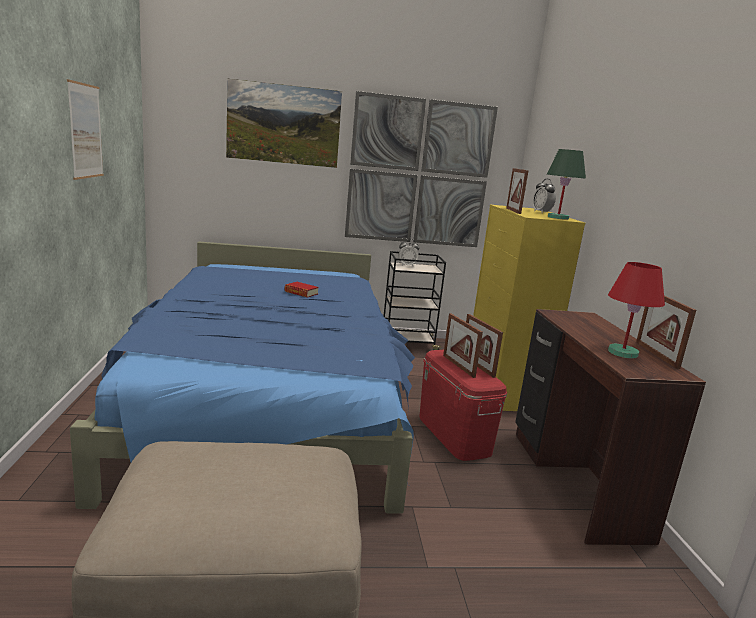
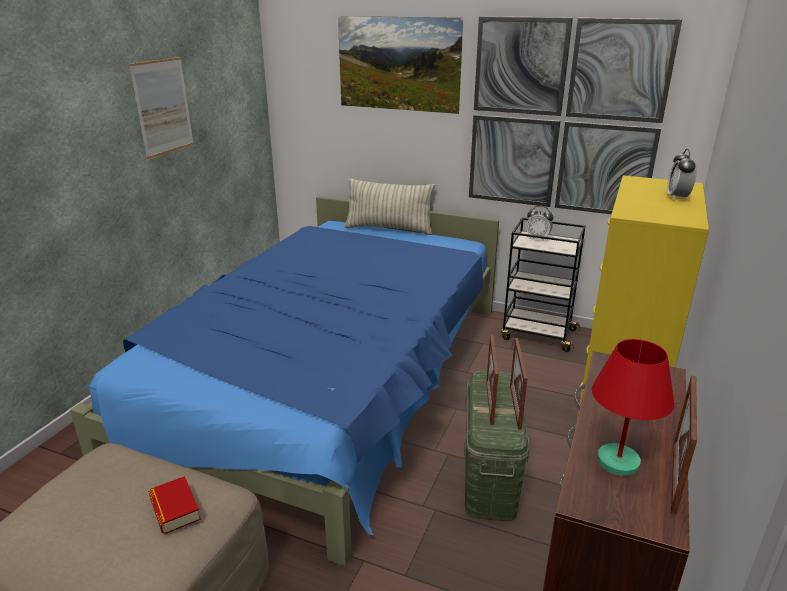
camera: 30 degrees right, 10 degrees up
book [284,282,319,298] -> book moved to [149,476,201,534]
red storage box [419,350,507,461] -> green storage box [464,371,530,521]
picture frame [506,168,529,214] -> none
green table lamp [547,149,586,220] -> none
none -> pillow [345,178,435,235]

